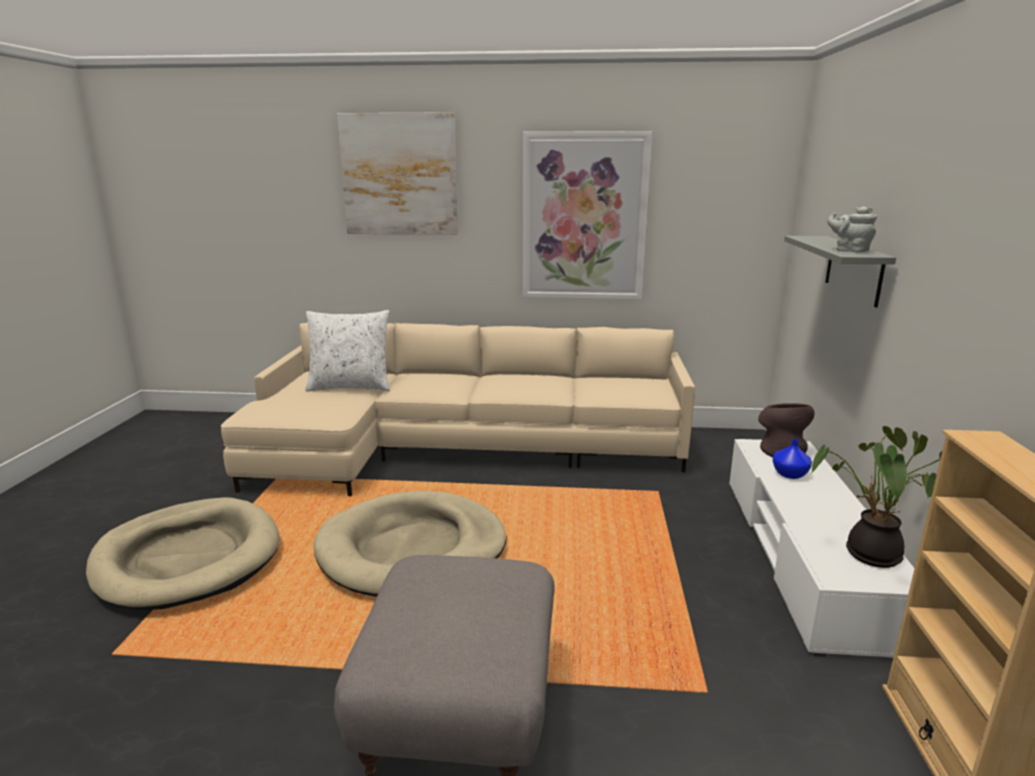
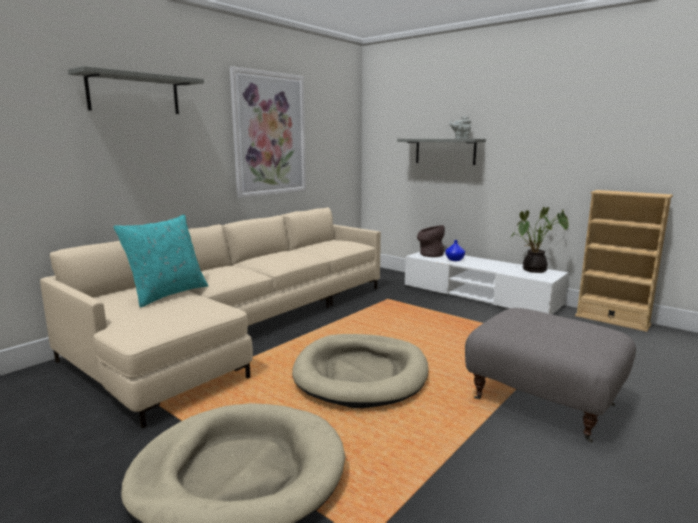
camera: 55 degrees left, 5 degrees down
white pillow [305,310,390,392] -> turquoise pillow [113,214,208,308]
picture [337,112,458,235] -> grey shelf [68,66,204,114]

